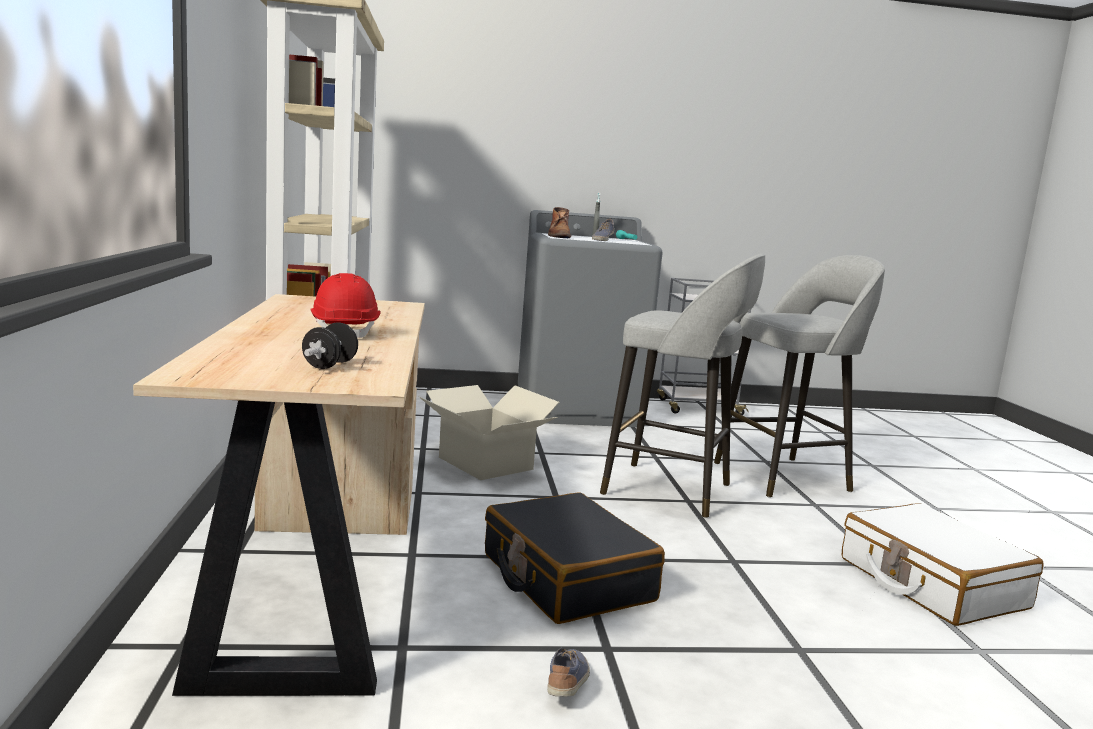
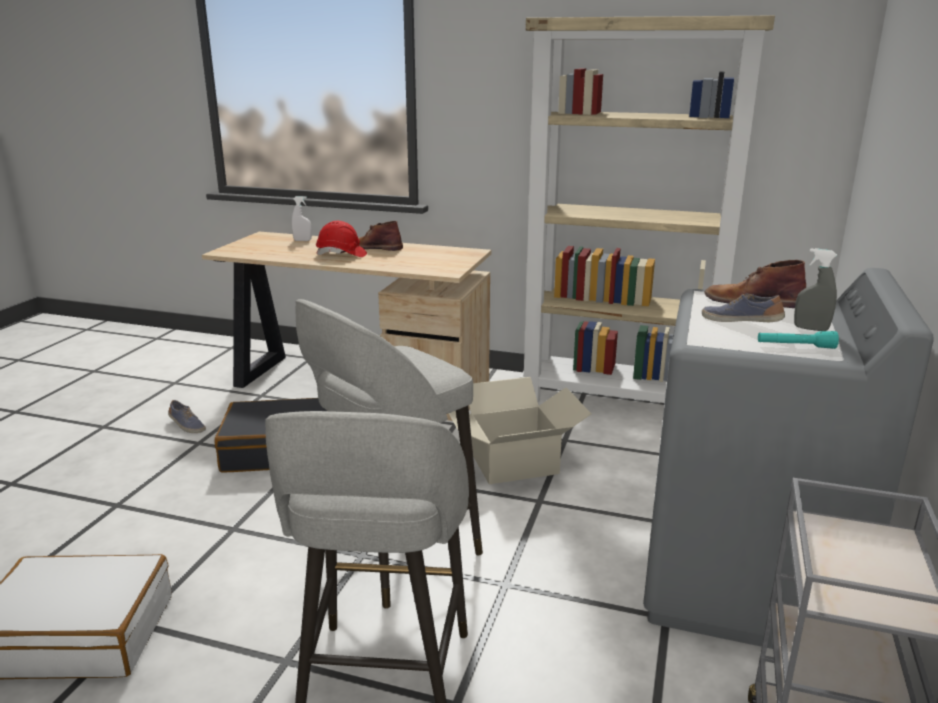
camera: 115 degrees right, 10 degrees up
black dumbbell [302,322,358,369] -> none
none -> white spray bottle [291,196,312,241]
none -> brown boot [358,221,403,251]

